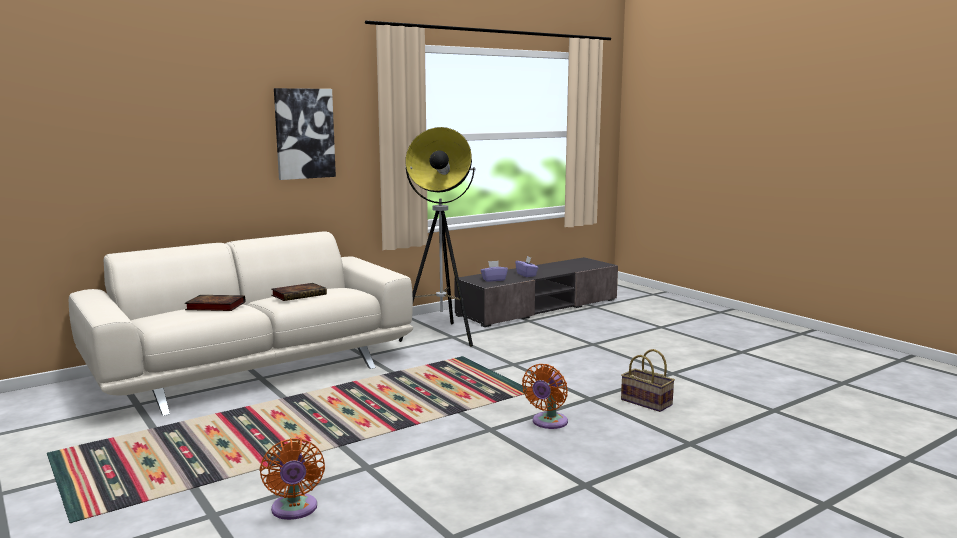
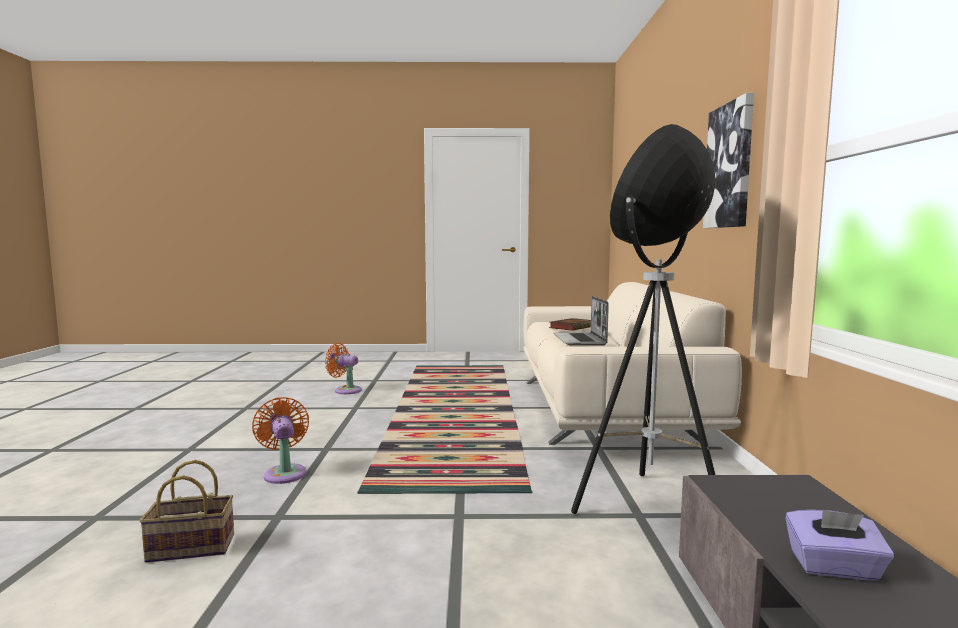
camera: 125 degrees right, 5 degrees down
book [271,283,327,301] -> laptop [553,296,609,346]
purple tissue box [481,261,508,282] -> none

